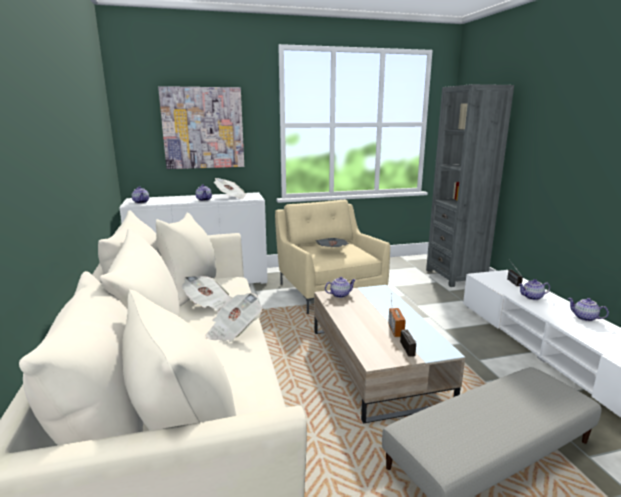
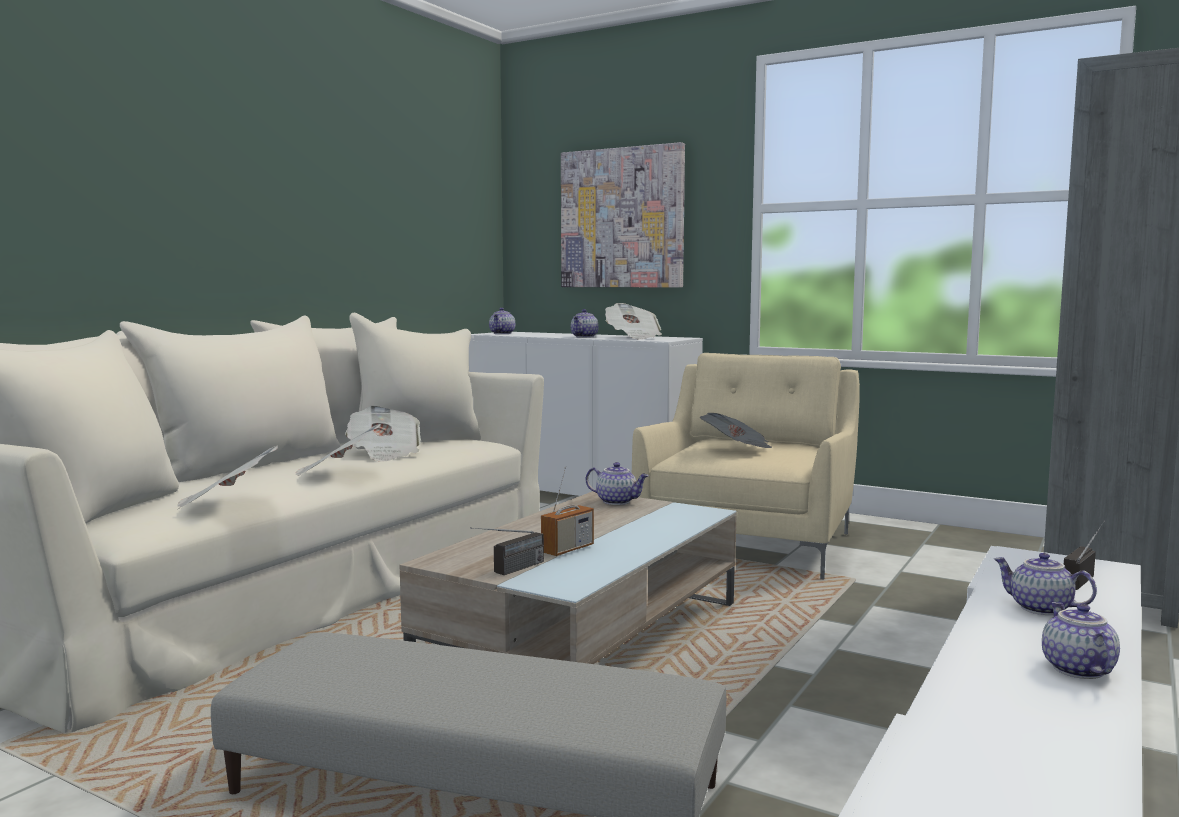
camera: 45 degrees right, 10 degrees down
none -> newspaper [177,446,278,509]

